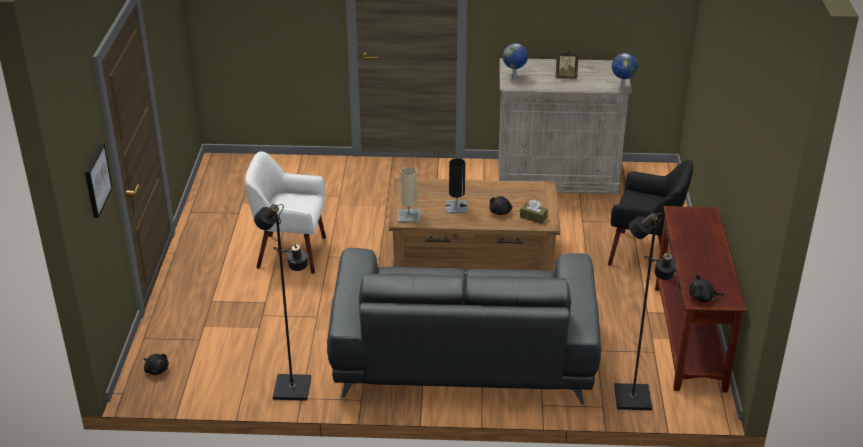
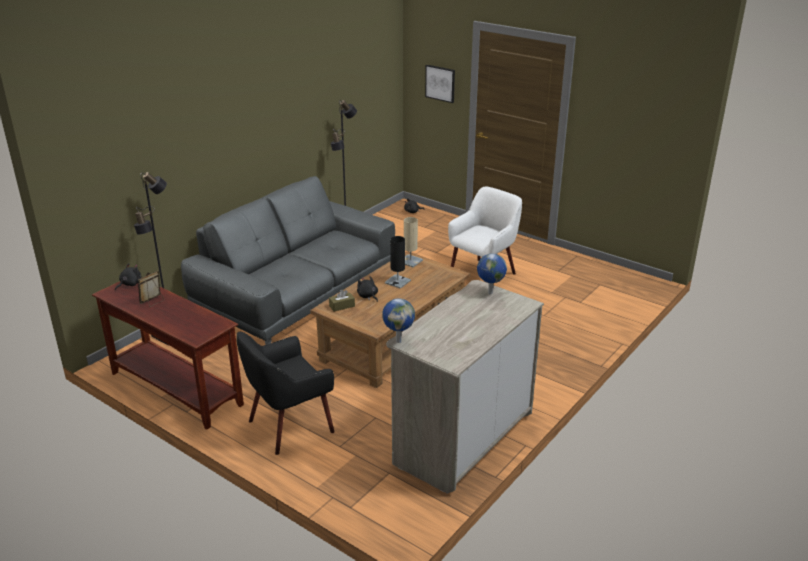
camera: 125 degrees right, 5 degrees down
picture frame [555,50,579,79] -> picture frame moved to [138,271,164,307]

